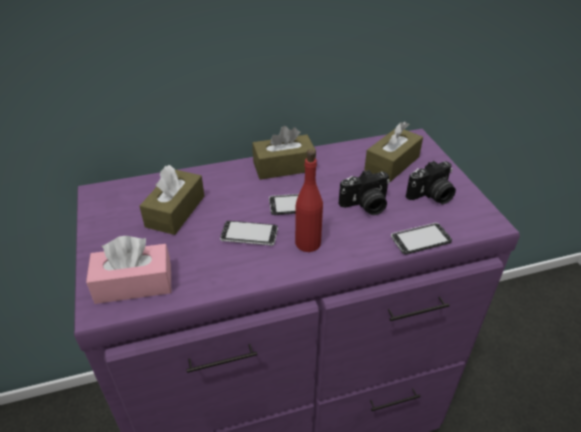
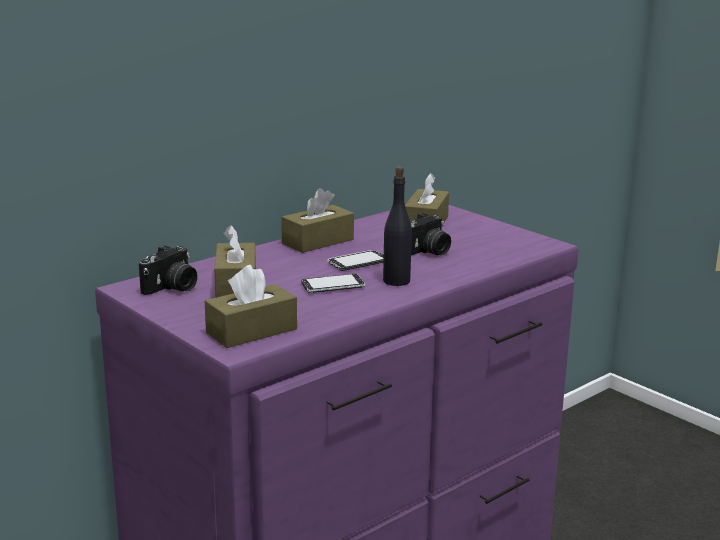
camera: 25 degrees left, 20 degrees down
pink tissue box [86,236,171,304] -> brown tissue box [205,265,297,348]
red bottle [295,149,323,252] -> black bottle [383,166,412,286]
phone [391,223,452,255] -> none
camera [406,161,456,204] -> camera moved to [139,245,197,295]

